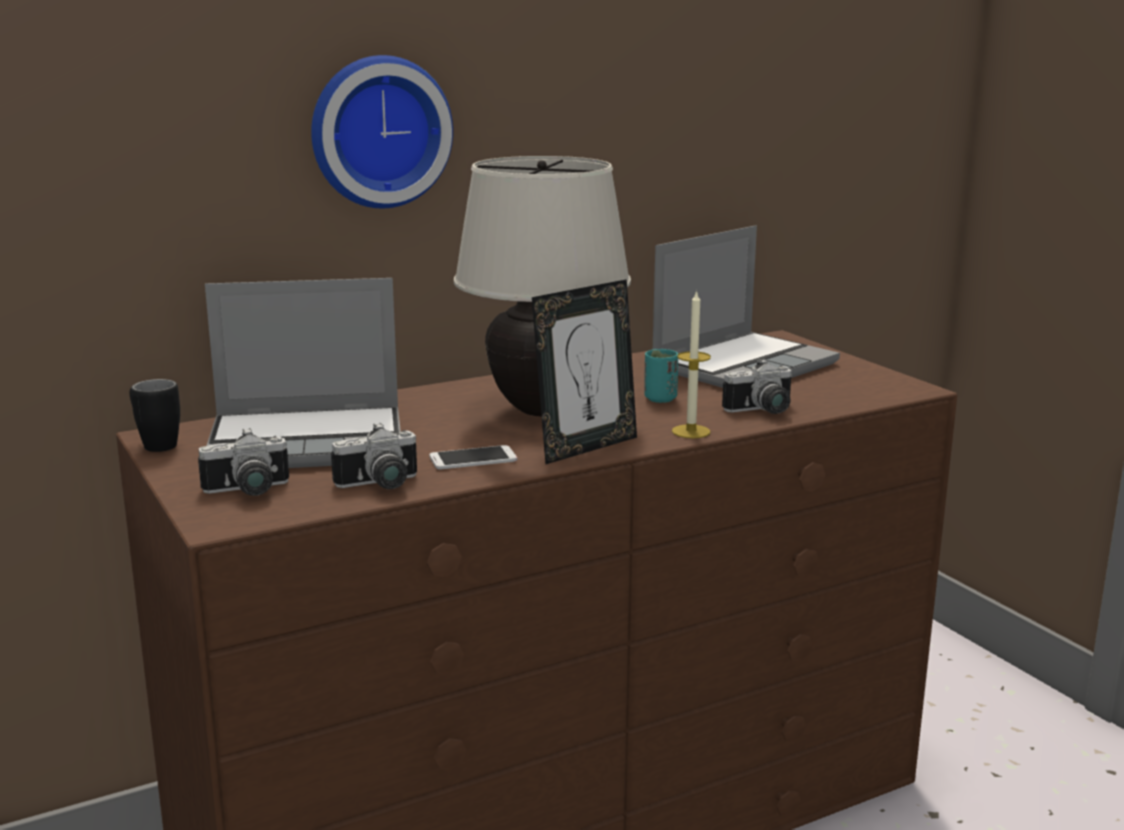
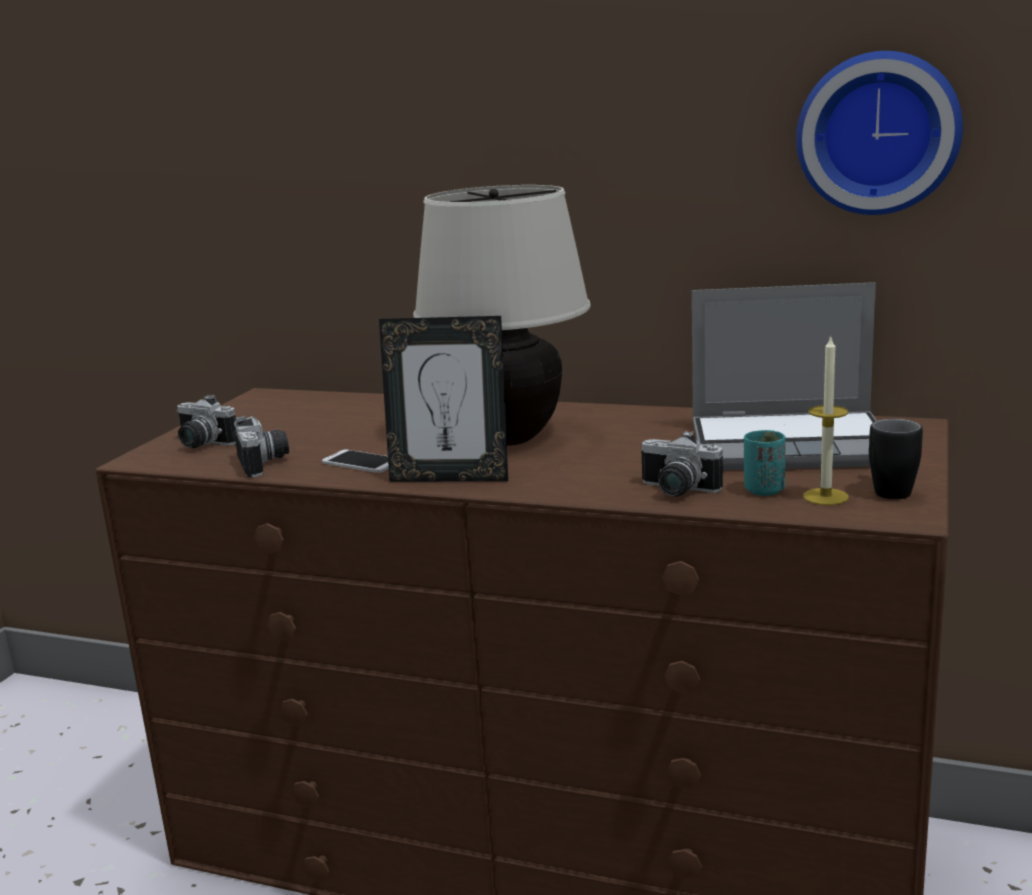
camera: 50 degrees right, 0 degrees up
black mug [130,379,180,452] -> black mug moved to [869,419,923,499]
laptop [205,278,401,468] -> none
wall clock [311,55,453,209] -> wall clock moved to [796,51,963,215]
camera [331,423,417,489] -> camera turned 135 degrees counterclockwise [234,415,289,478]
turquoise cup [644,349,678,403] -> turquoise cup moved to [744,430,785,496]
candle [672,290,711,438] -> candle moved to [803,336,849,505]

